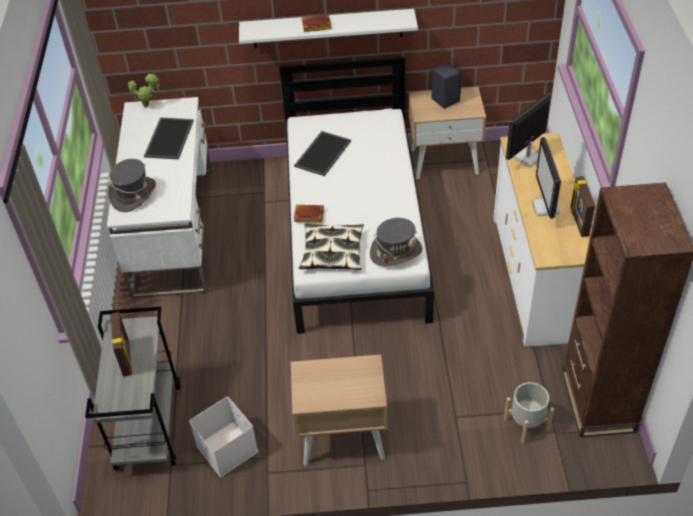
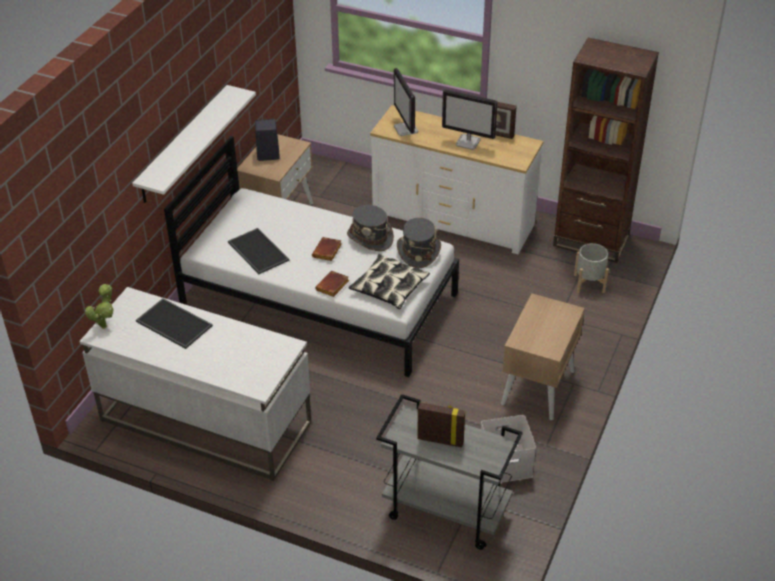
camera: 65 degrees left, 5 degrees down
grey hat [108,159,156,212] -> grey hat moved to [347,205,394,251]
brown book [302,15,332,32] -> brown book moved to [312,237,342,261]

